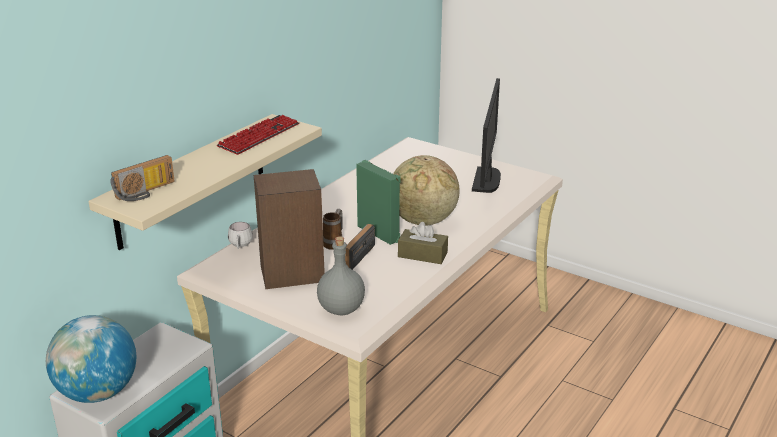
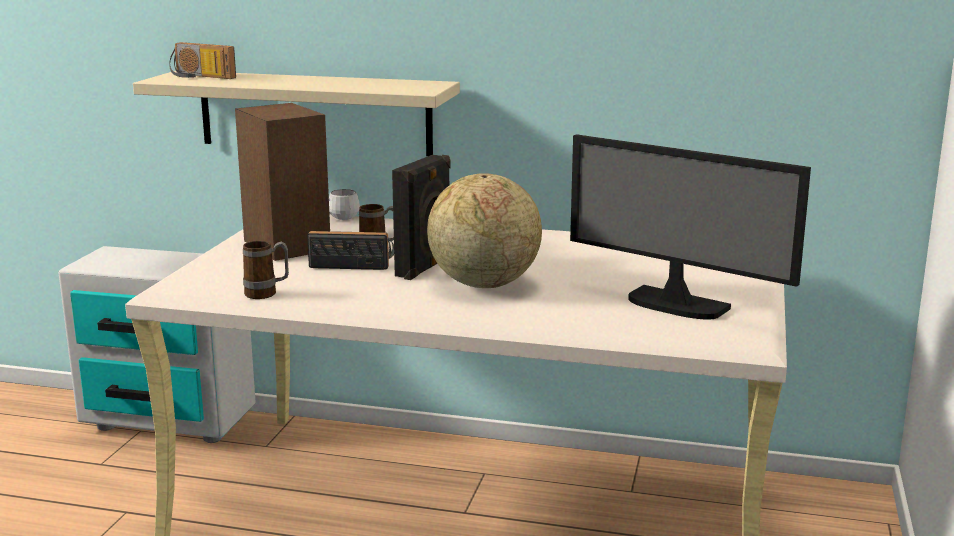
camera: 70 degrees right, 10 degrees down
globe [46,315,136,403] -> none
keyboard [217,115,299,155] -> none
grey bottle [317,236,365,315] -> none
green speaker [356,160,401,245] -> black speaker [392,155,451,280]
brown tissue box [398,222,448,264] -> none
monitor [472,78,501,193] -> monitor turned 45 degrees clockwise [570,134,811,320]
none -> mug [243,241,289,299]

